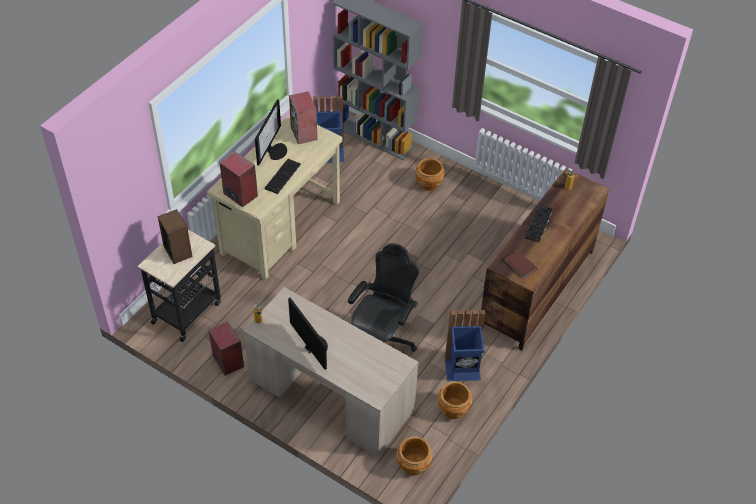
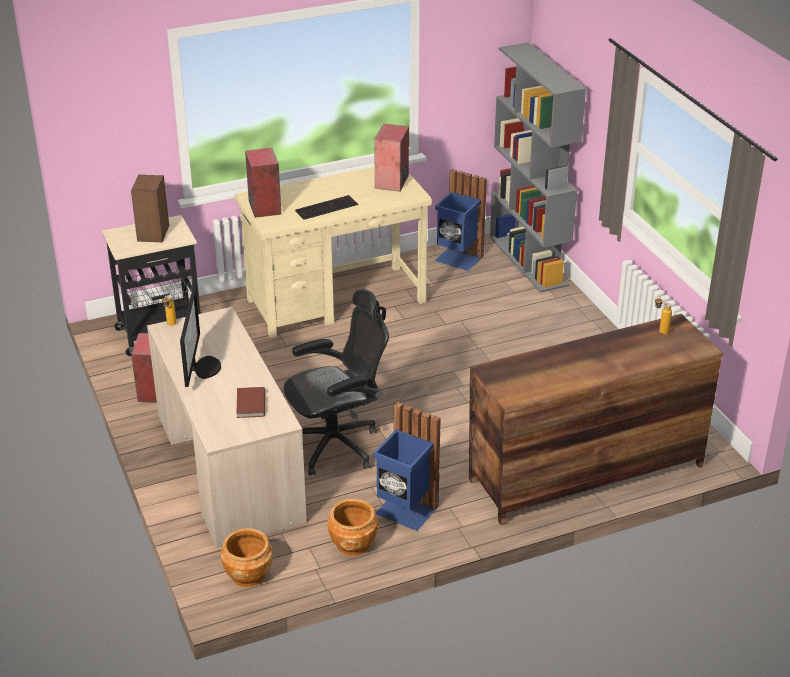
camera: 35 degrees right, 15 degrees down
monitor [255,99,287,165] -> none
brown planter [415,158,445,191] -> none
brown book [504,250,538,278] -> brown book moved to [236,387,265,418]
keyboard [524,205,553,243] -> none

